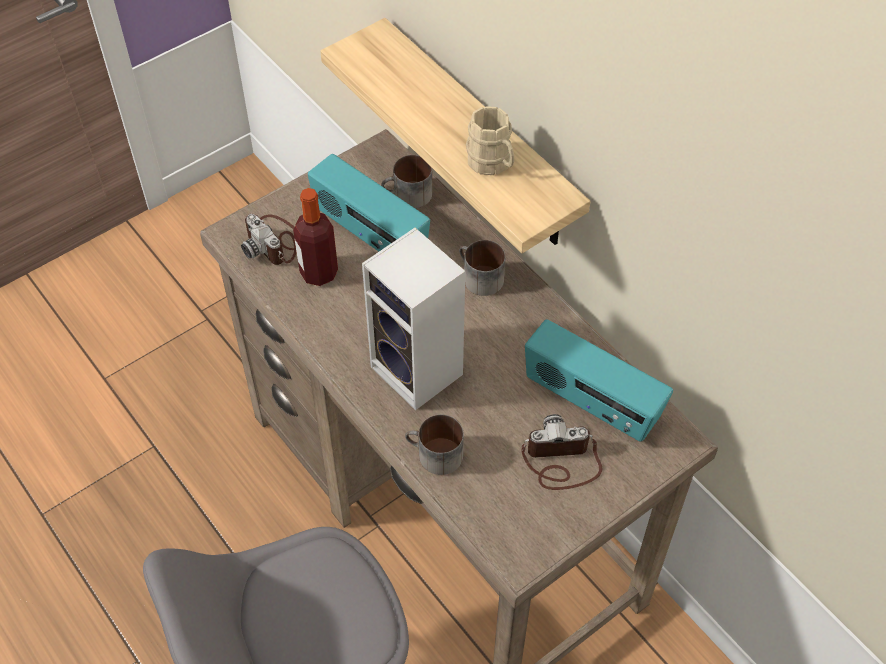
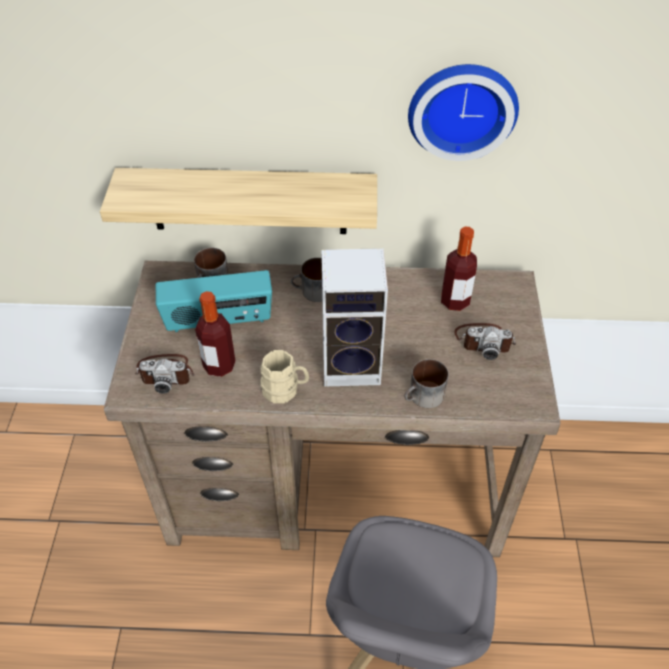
camera: 50 degrees left, 5 degrees down
beige mug [466,106,514,175] -> beige mug moved to [260,350,309,404]
camera [521,414,602,490] -> camera turned 120 degrees counterclockwise [454,323,516,360]
radio [525,319,673,442] -> bottle [441,227,477,311]
none -> wall clock [408,64,519,161]

